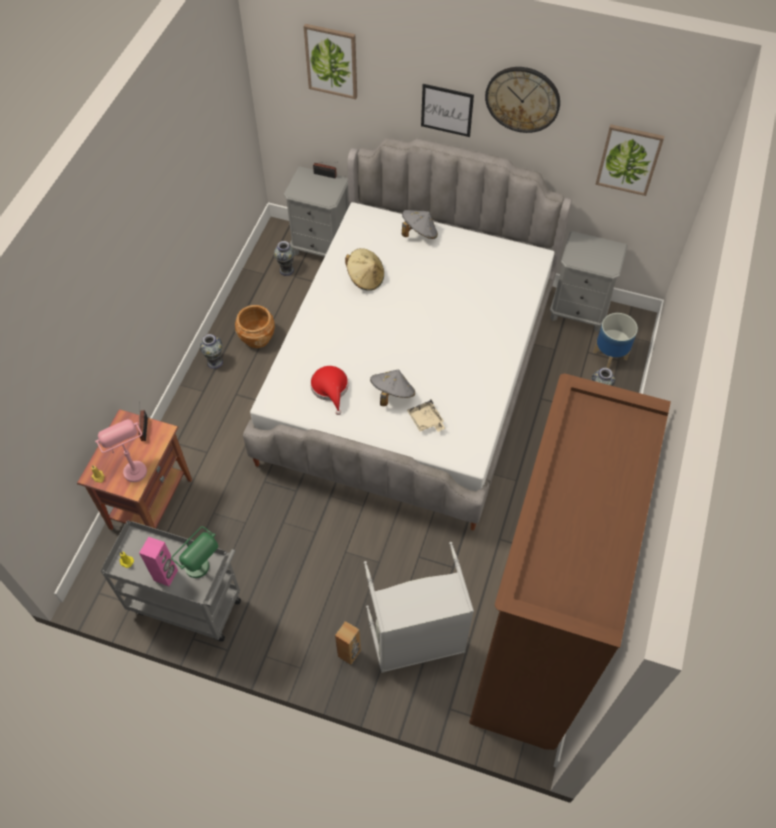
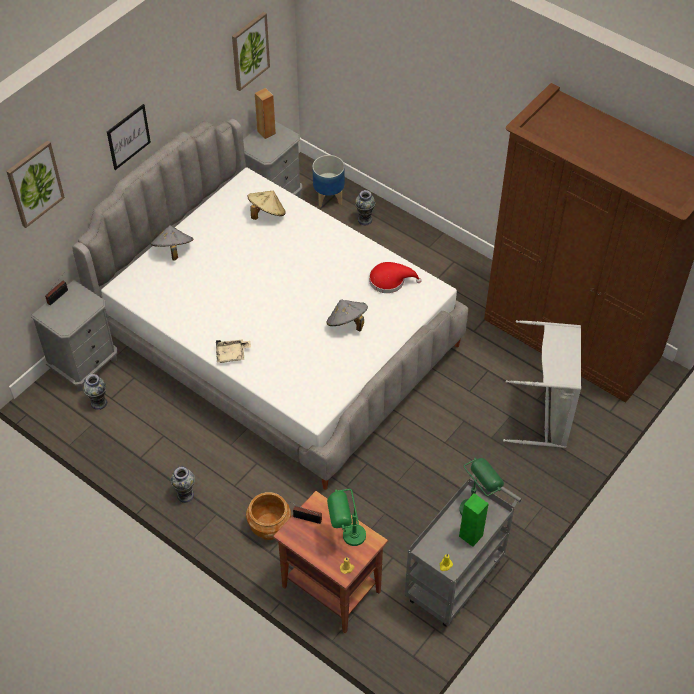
camera: 70 degrees left, 5 degrees down
pink table lamp [95,419,147,482] -> green table lamp [327,489,366,546]
pink speaker [139,537,178,586] -> green speaker [459,493,489,547]
brown planter [235,305,275,348] -> brown planter moved to [246,492,291,540]
red hat [310,366,348,415] -> red hat moved to [369,262,421,293]
brown speaker [335,621,361,665] -> brown speaker moved to [255,88,276,139]
beige hat [345,248,384,291] -> beige hat moved to [247,191,286,220]
beige tray [407,400,446,432] -> beige tray moved to [216,339,251,363]
wall clock [485,67,560,133] -> none

